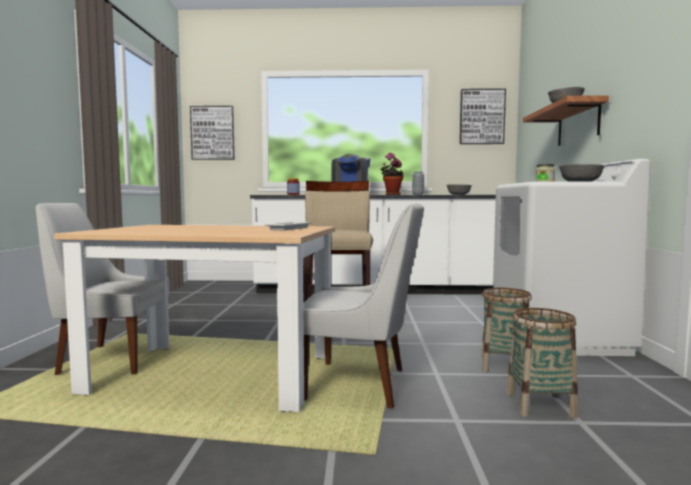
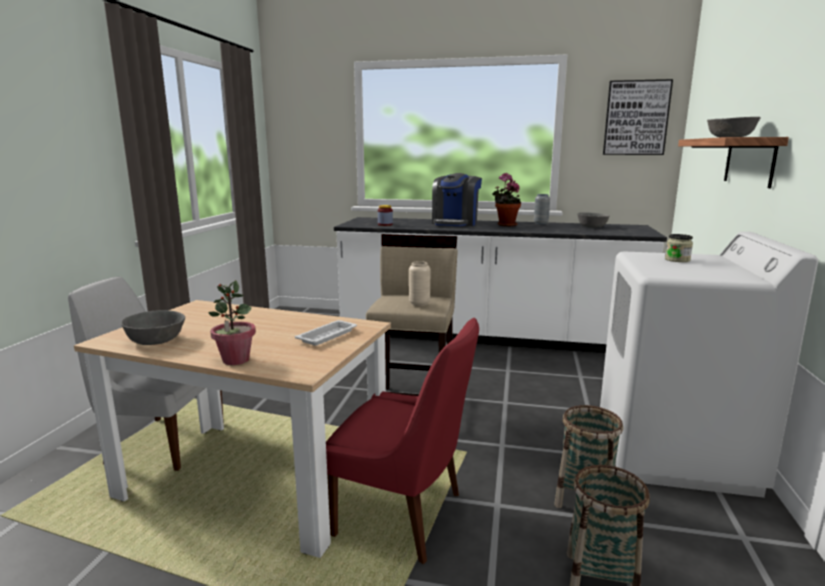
camera: 10 degrees right, 10 degrees up
picture [190,106,235,160] -> none
white chair [303,203,424,409] -> red chair [326,318,479,564]
grey bowl [559,164,604,182] -> grey bowl moved to [121,310,185,345]
none -> potted plant [208,280,256,365]
none -> beige vase [409,261,430,306]

